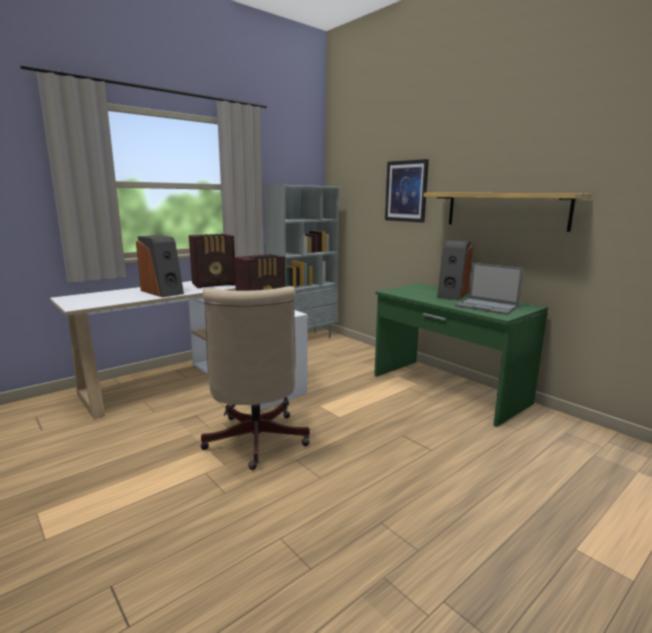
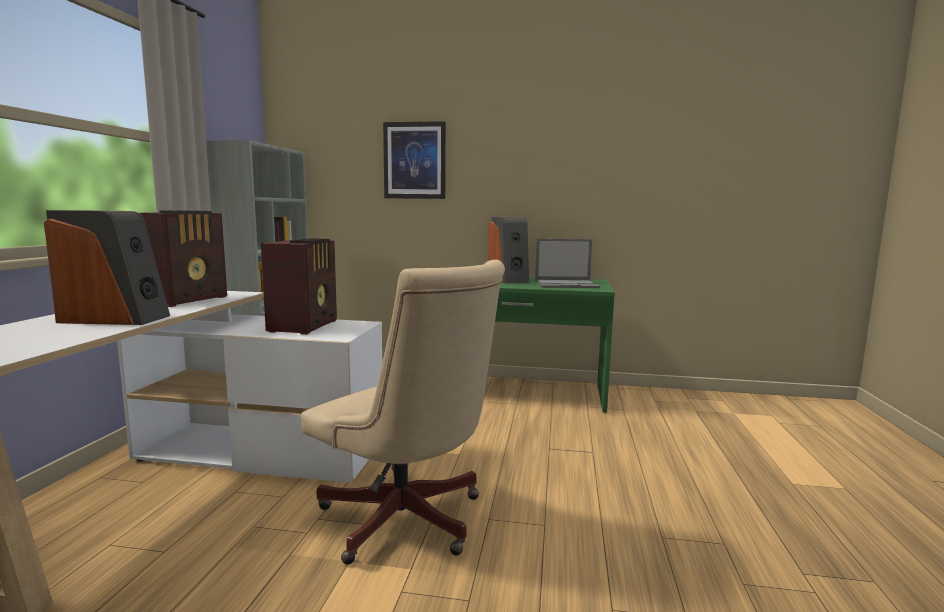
camera: 40 degrees left, 5 degrees down
shelf [424,193,592,232] -> none

